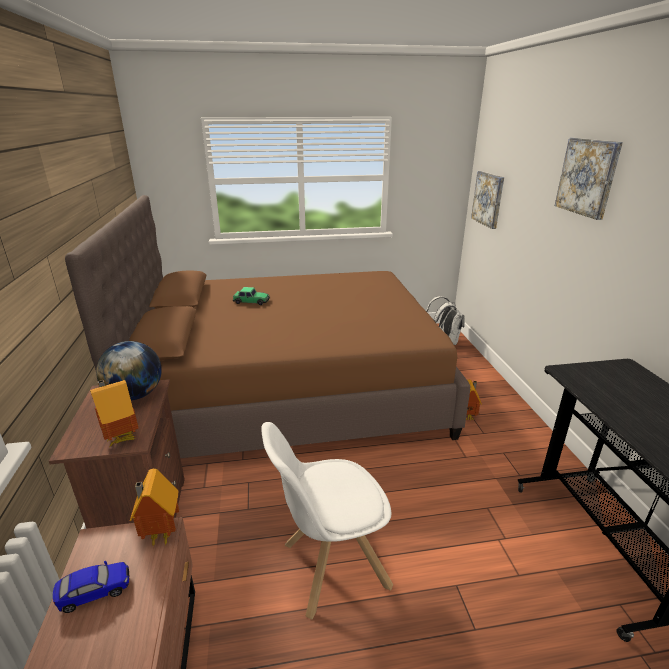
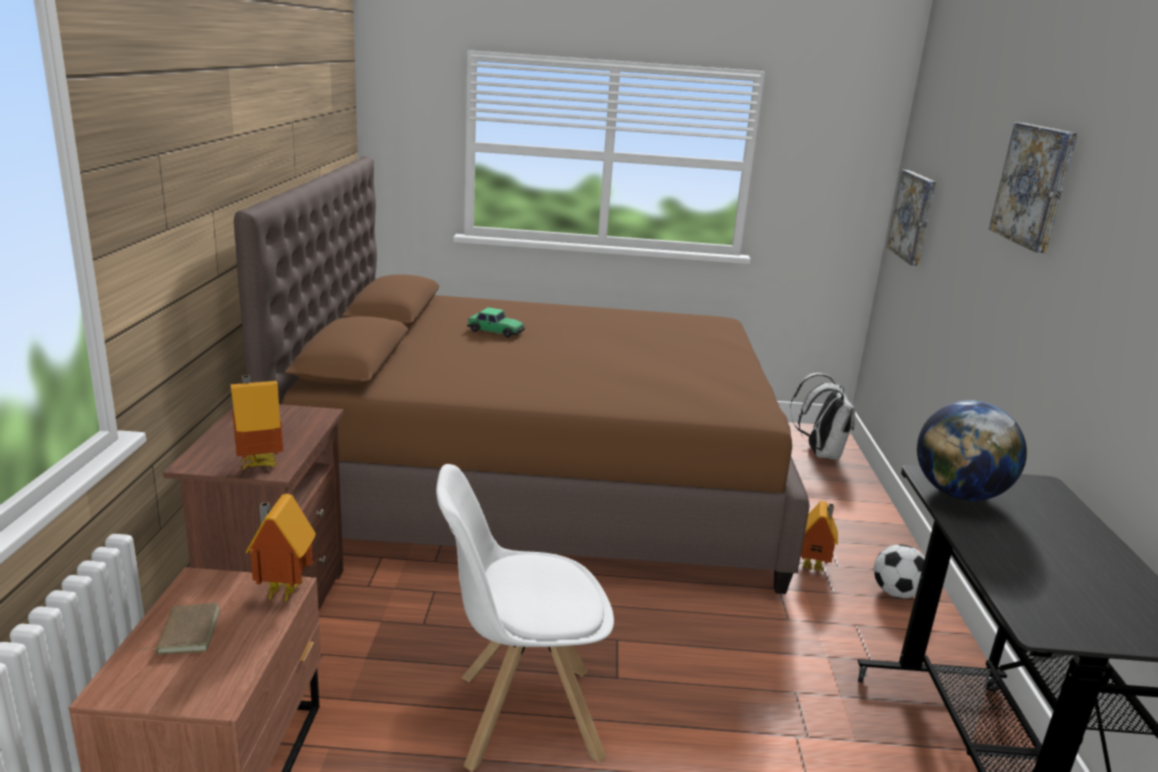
camera: 10 degrees right, 5 degrees down
toy car [53,561,129,613] -> brown book [139,603,220,655]
globe [96,341,162,401] -> globe moved to [917,400,1027,501]
none -> football [874,544,925,598]

